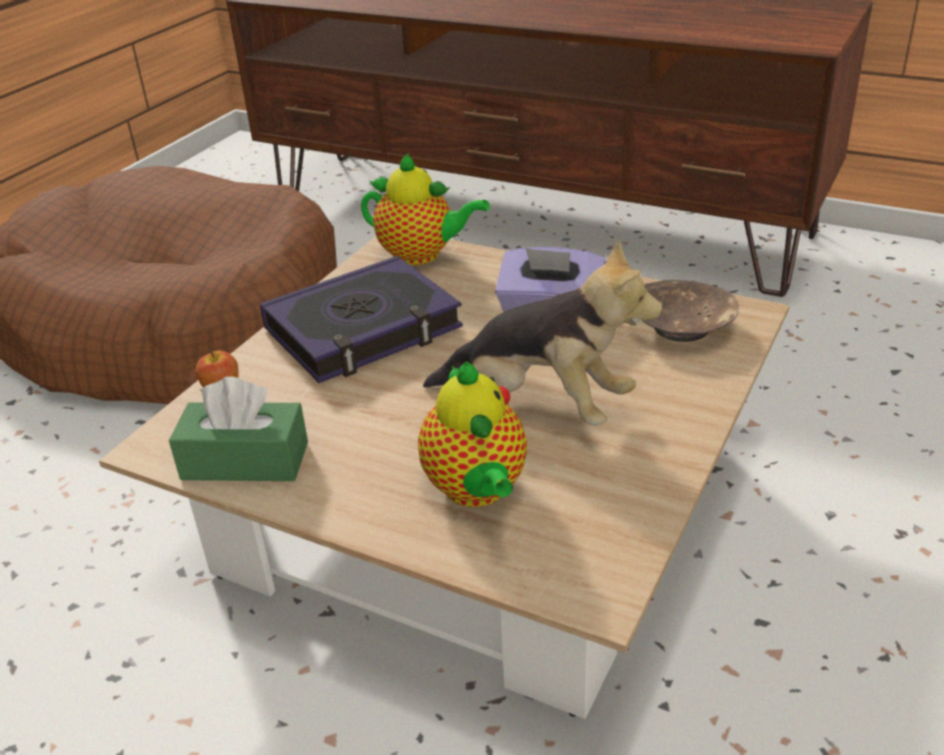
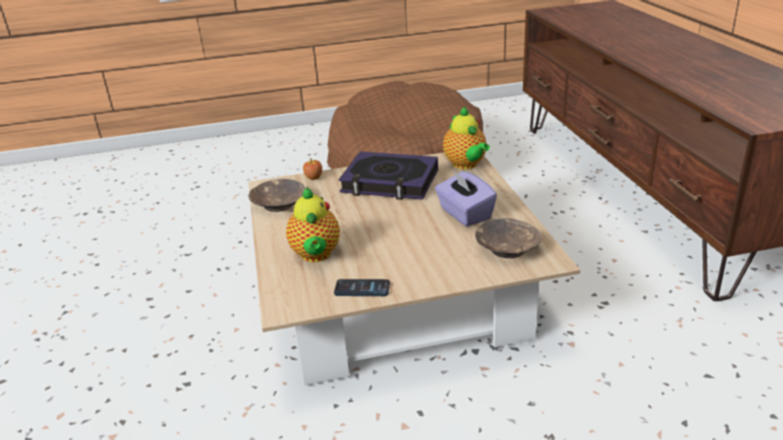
camera: 50 degrees right, 5 degrees down
green tissue box [169,377,308,481] -> brown bowl [248,179,305,212]
teapot [418,362,527,507] -> teapot turned 45 degrees counterclockwise [286,187,340,262]
plush toy [423,239,663,426] -> none
none -> phone [334,279,390,296]

